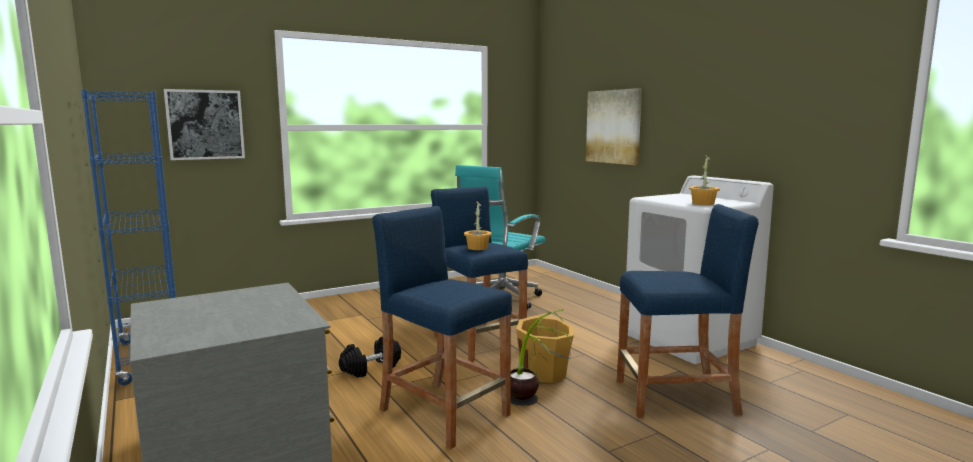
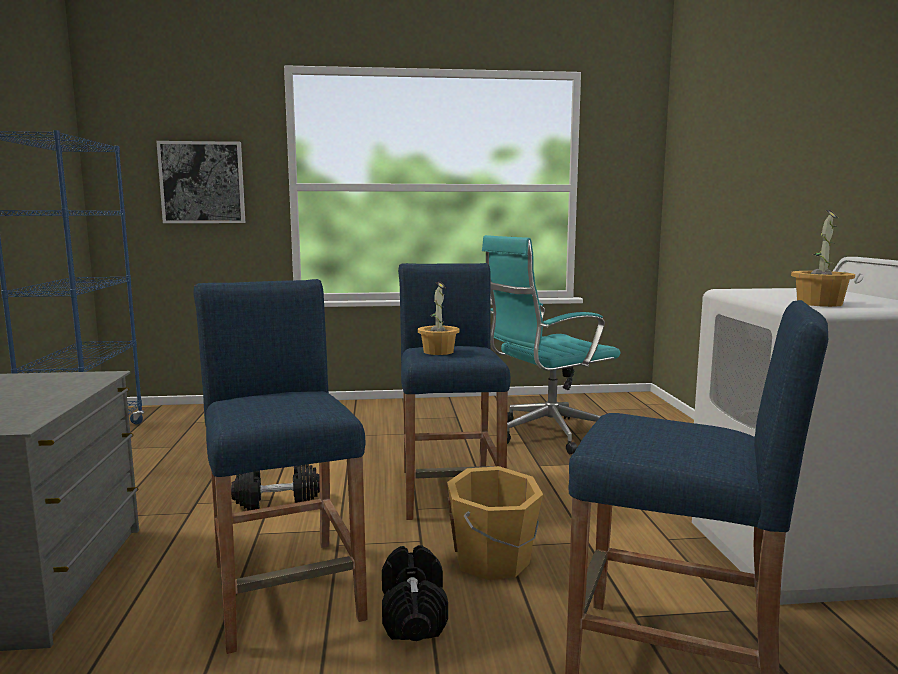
camera: 25 degrees right, 0 degrees up
potted plant [511,309,572,406] -> black dumbbell [382,545,448,641]
picture [586,88,642,165] -> none

